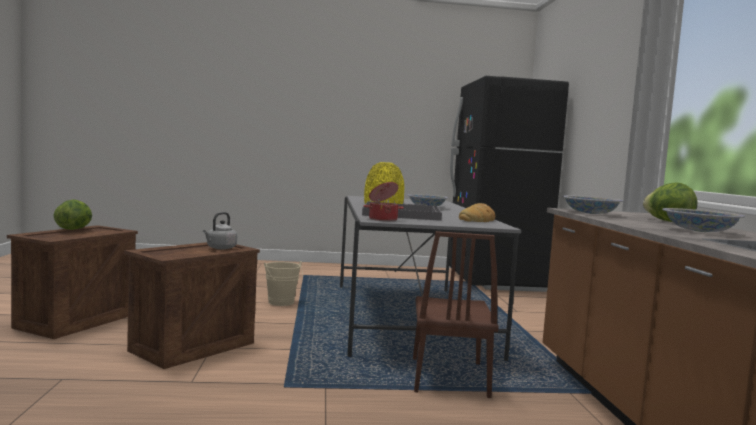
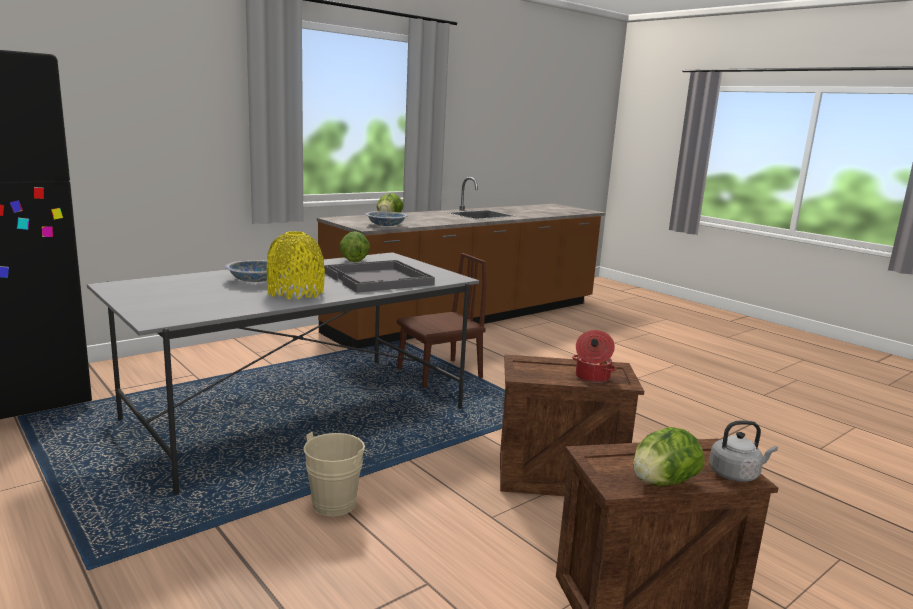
camera: 125 degrees left, 10 degrees up
grey kettle [203,212,237,249] -> grey kettle moved to [709,420,778,482]
cooking pot [364,182,404,221] -> cooking pot moved to [572,330,617,383]
bread [459,203,495,222] -> lettuce [340,231,370,262]
bowl [662,208,745,232] -> none

